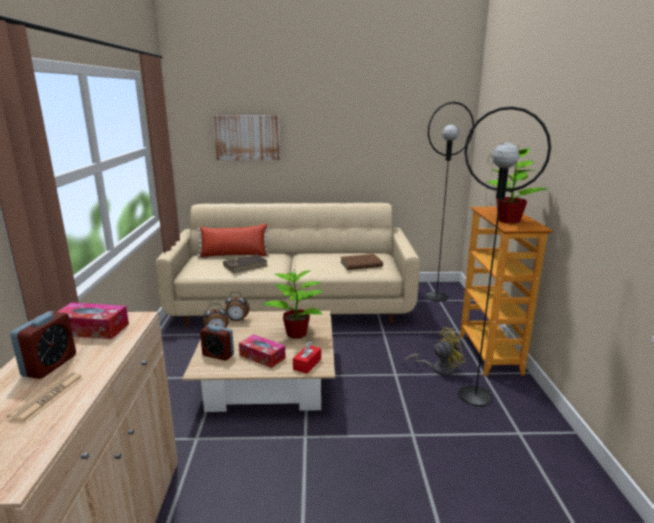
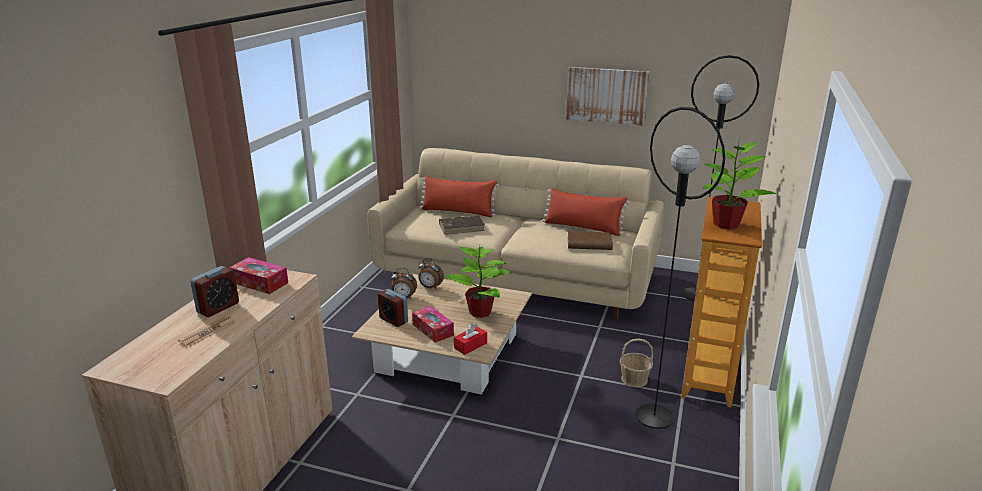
camera: 20 degrees right, 5 degrees up
picture [213,115,281,160] -> picture moved to [566,67,650,126]
yellow fan [404,327,466,376] -> basket [620,338,653,387]
none -> red pillow [542,188,630,236]

